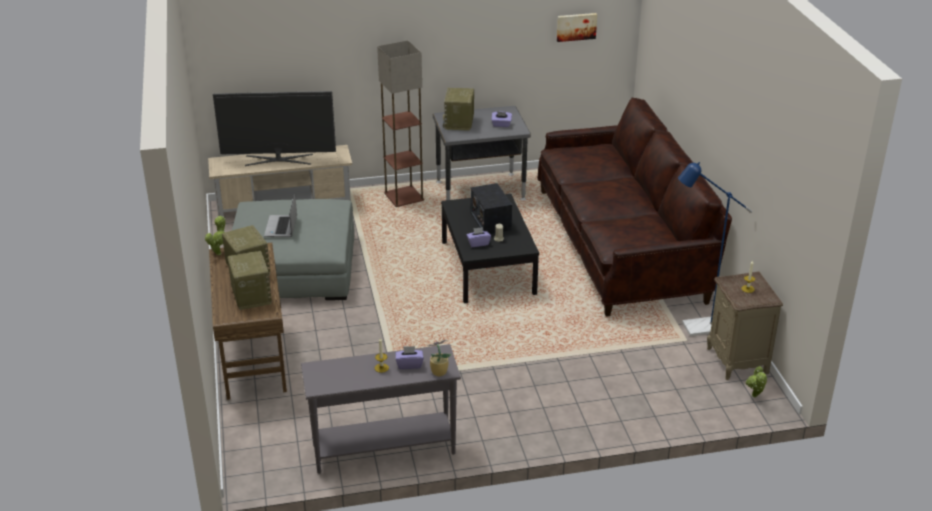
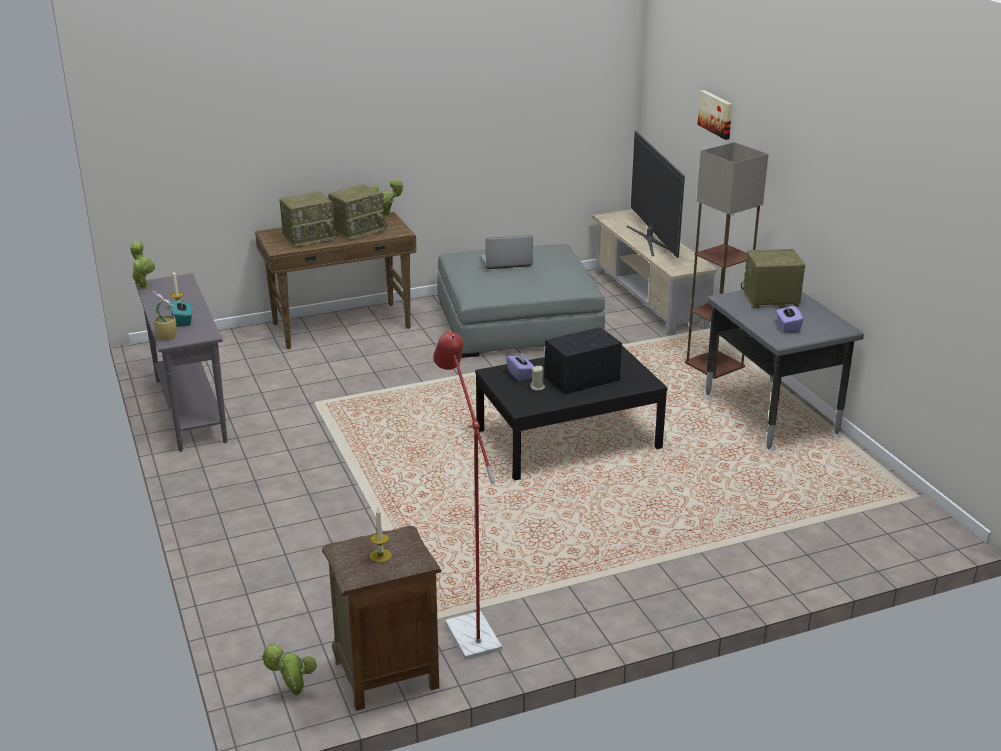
camera: 80 degrees right, 5 degrees down
purple tissue box [396,346,424,369] -> turquoise tissue box [171,297,192,327]
brown sofa [537,97,732,317] -> none
picture [557,13,597,42] -> picture moved to [698,90,733,140]
blue floor lamp [678,162,753,336] -> red floor lamp [433,332,502,660]
none -> potted plant [130,241,155,289]

